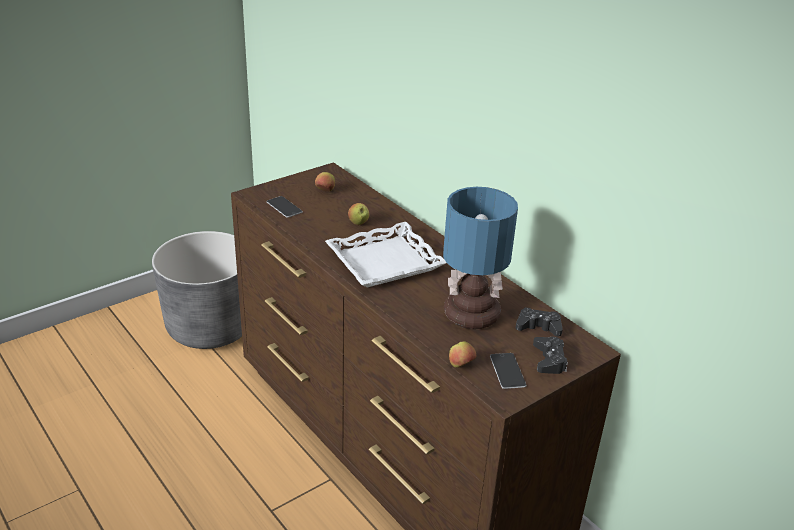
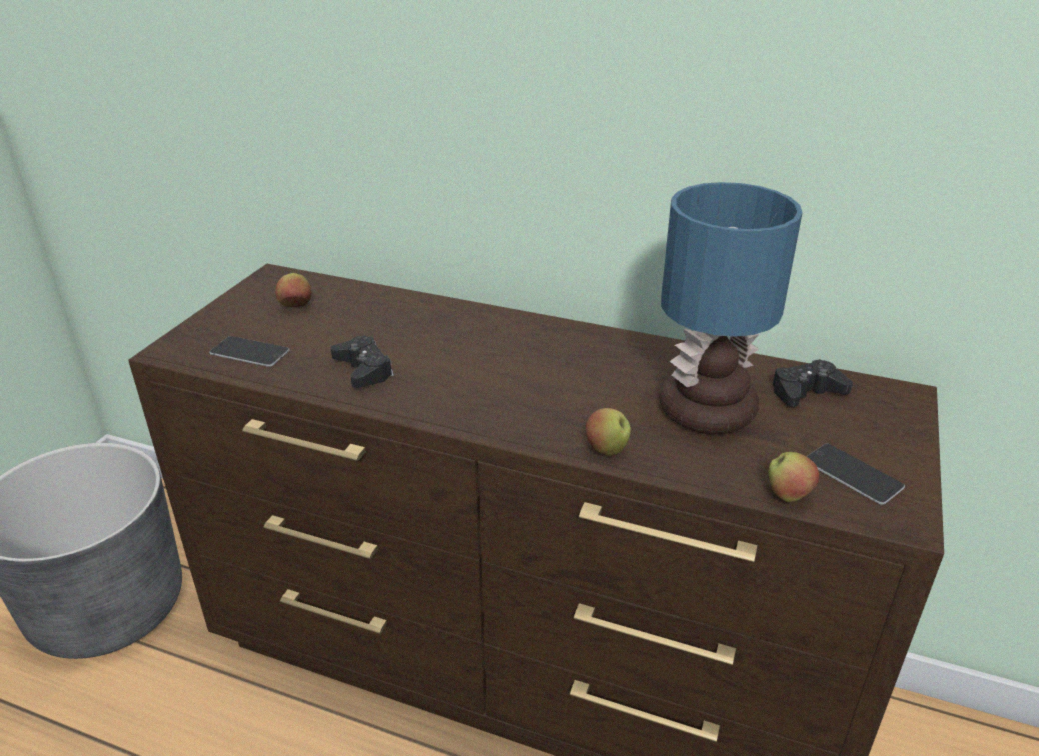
camera: 30 degrees left, 0 degrees up
white tray [325,222,446,288] -> none
apple [348,203,370,226] -> apple moved to [585,408,631,456]
black game controller [533,337,568,374] -> black game controller moved to [331,336,394,388]

